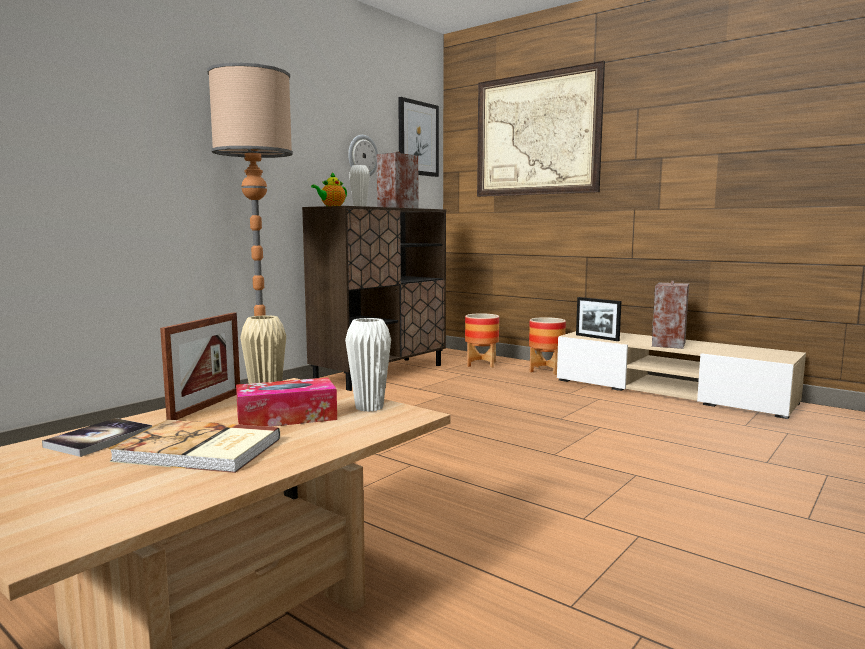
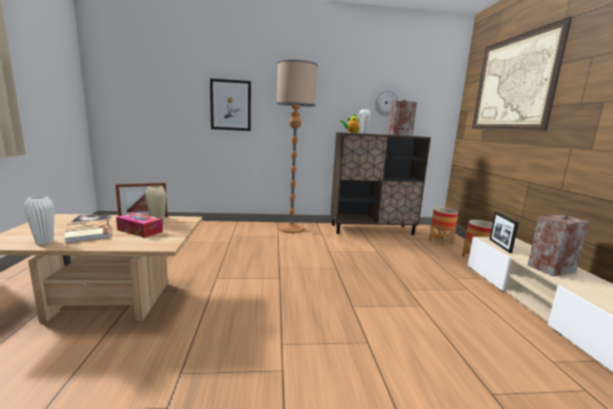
camera: 45 degrees right, 5 degrees up
white vase [345,318,391,412] -> white vase moved to [24,196,54,245]
picture [398,97,439,177] -> picture moved to [210,79,251,131]

